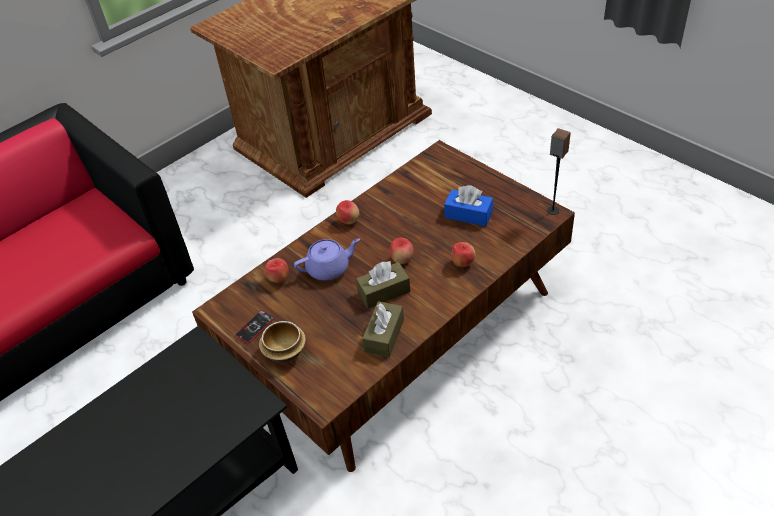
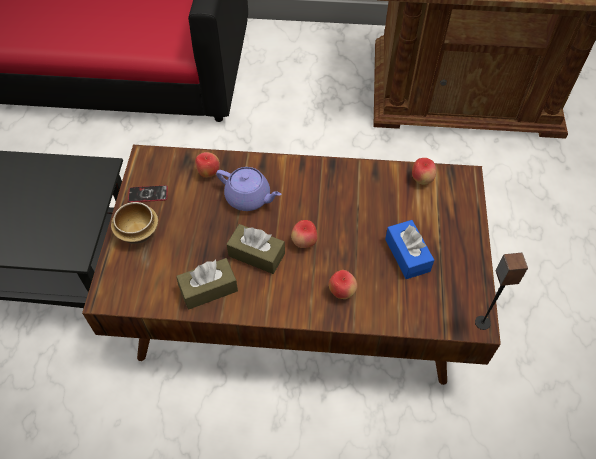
camera: 45 degrees right, 10 degrees up
apple [336,200,360,224] -> apple moved to [412,158,436,185]

